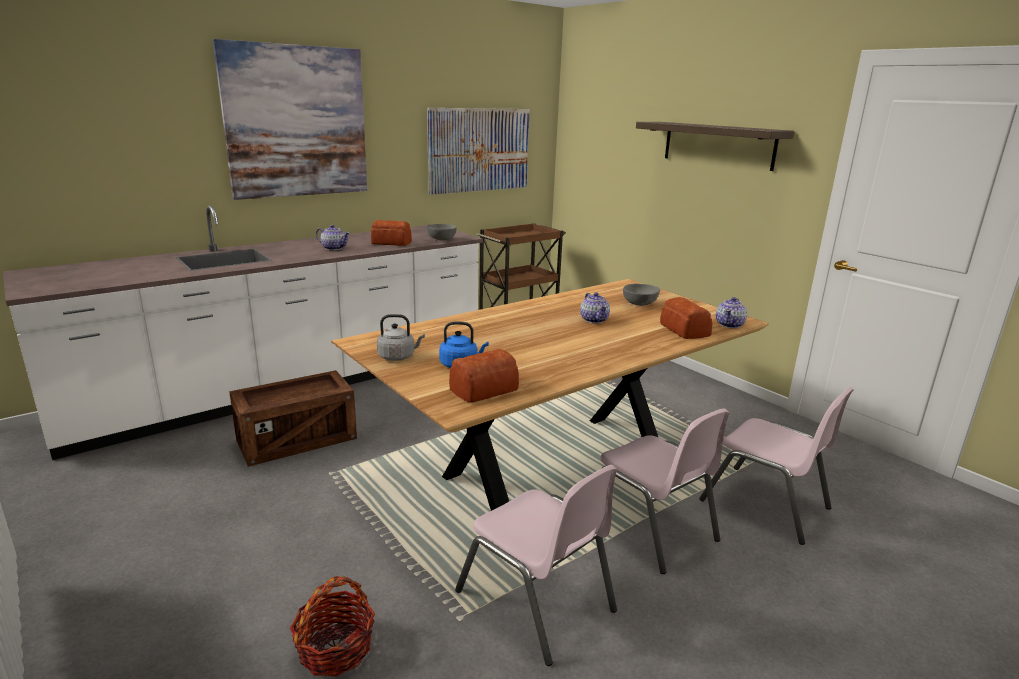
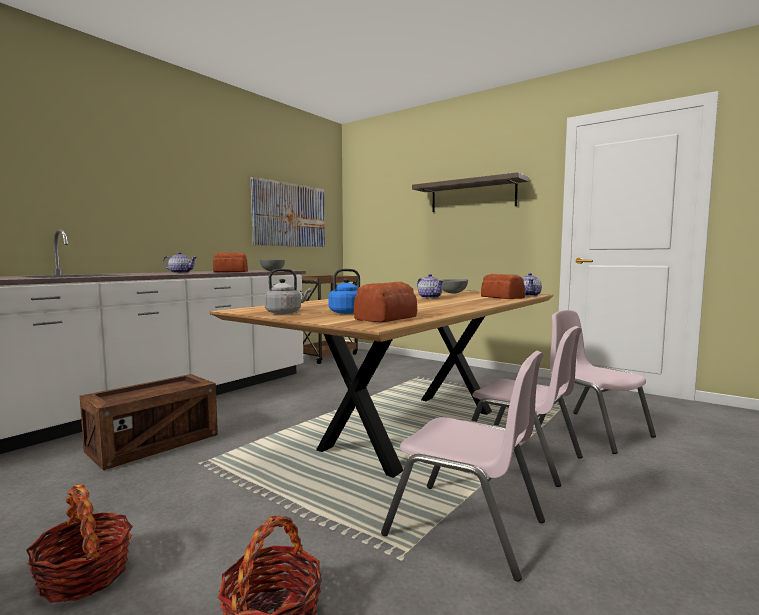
camera: 15 degrees left, 15 degrees down
picture [213,39,367,200] -> none
pink chair [699,387,854,545] -> pink chair turned 150 degrees counterclockwise [539,310,656,454]
none -> basket [26,485,133,603]

